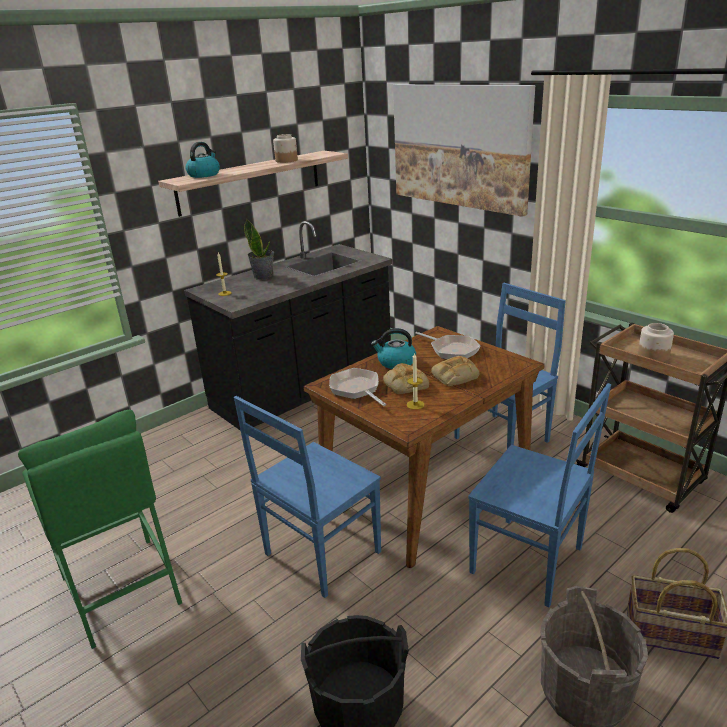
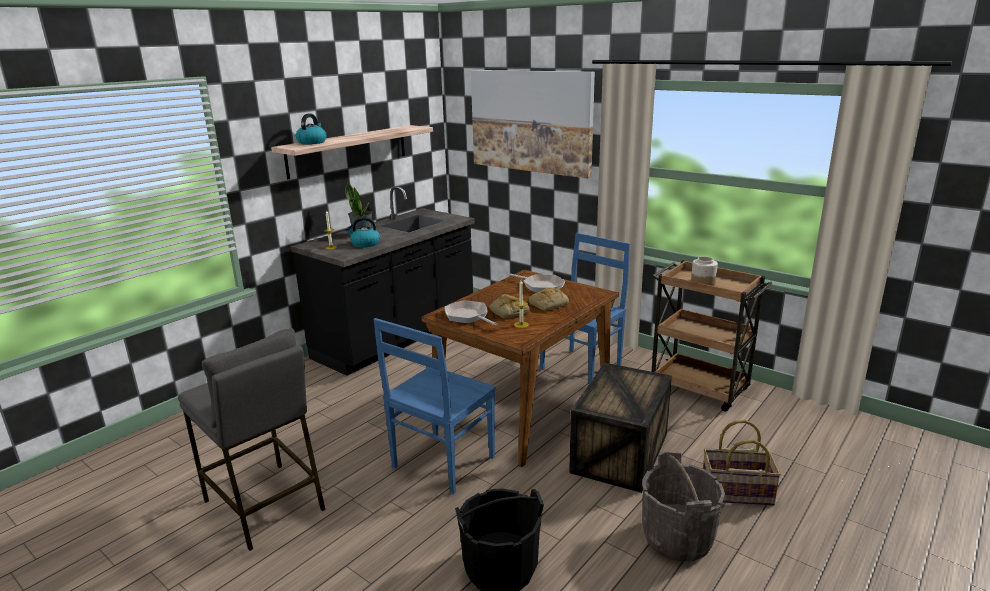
camera: 10 degrees left, 5 degrees down
green stool [18,410,182,649] -> grey stool [178,328,326,551]
jar [273,134,298,163] -> none
kettle [371,328,416,369] -> kettle moved to [345,217,380,247]
blue chair [468,383,611,607] -> crate [569,363,672,493]

